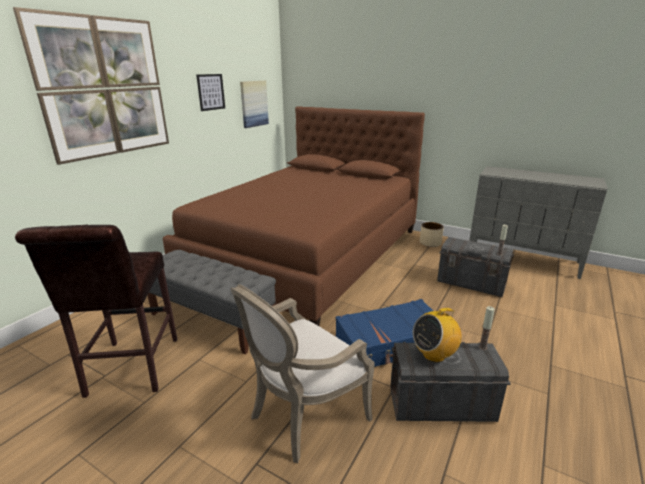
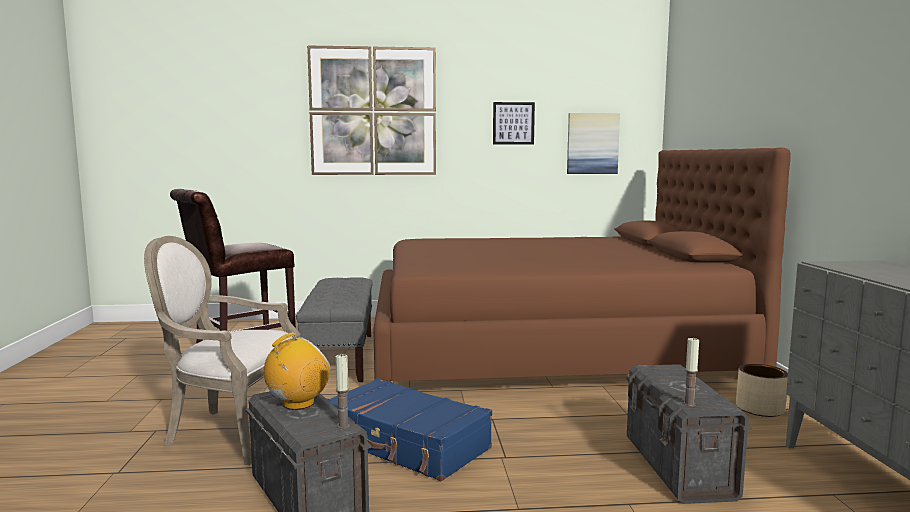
camera: 55 degrees right, 15 degrees down
radio [412,307,462,362] -> radio turned 105 degrees clockwise [264,332,331,410]

